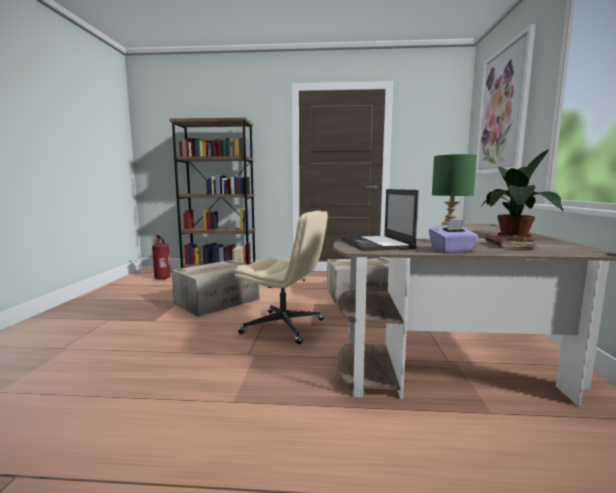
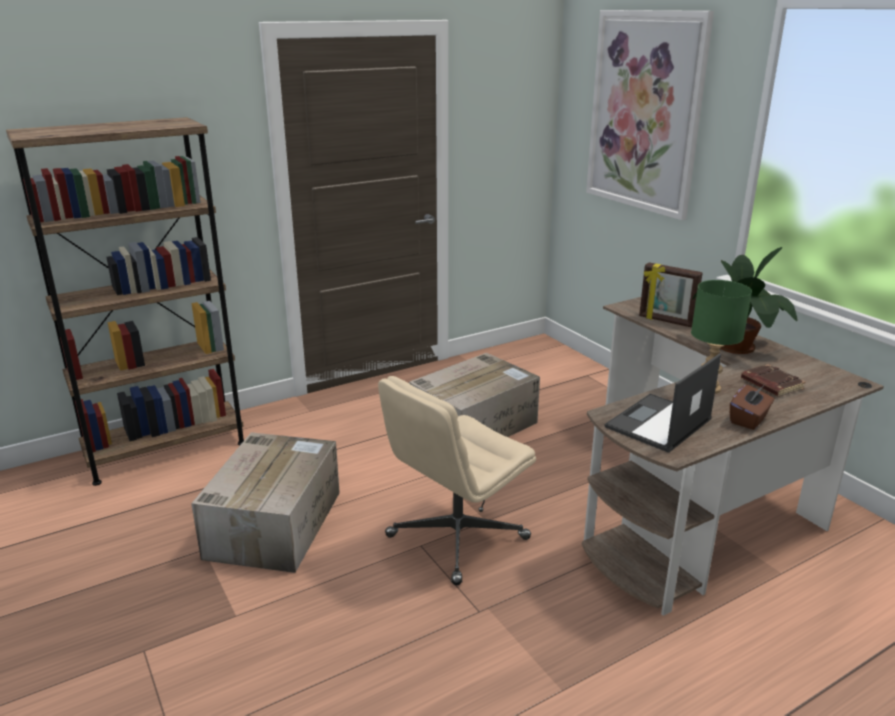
camera: 35 degrees left, 15 degrees up
fire extinguisher [152,235,171,280] -> none
beige office chair [235,211,328,344] -> beige office chair turned 150 degrees clockwise [378,376,536,585]
laptop [341,189,419,251] -> laptop turned 90 degrees clockwise [605,354,721,453]
purple tissue box [429,219,478,253] -> brown tissue box [730,385,774,430]
none -> picture frame [639,262,703,328]

